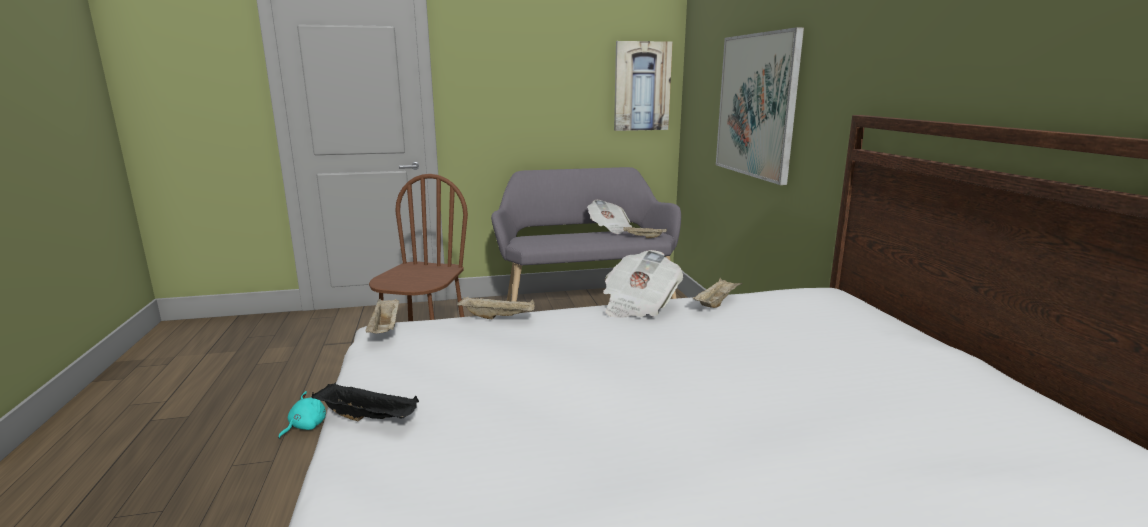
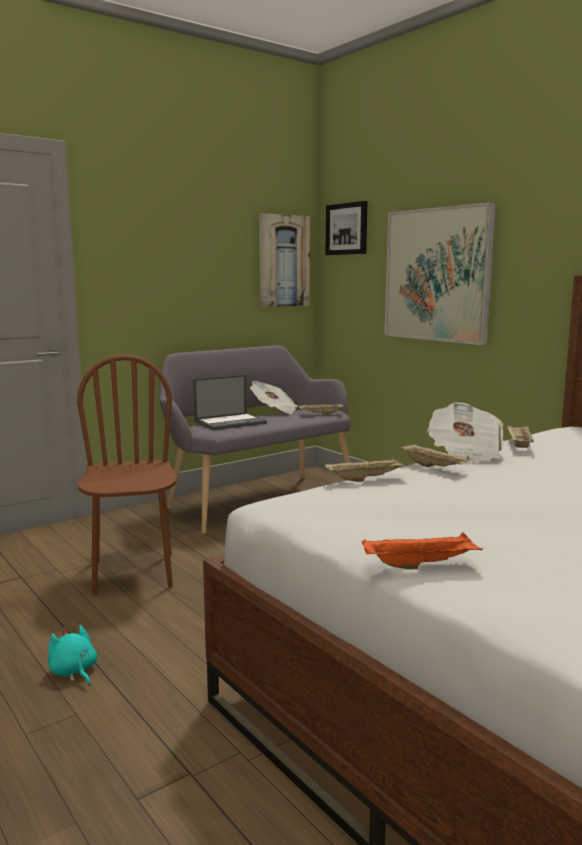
camera: 25 degrees left, 5 degrees down
turquoise plush toy [278,391,326,439] -> turquoise plush toy turned 45 degrees counterclockwise [48,625,97,685]
black tray [311,382,419,421] -> orange tray [362,532,483,569]
beige tray [365,299,399,333] -> beige tray moved to [400,444,470,467]
none -> laptop [193,375,267,430]
none -> picture [326,201,367,255]

